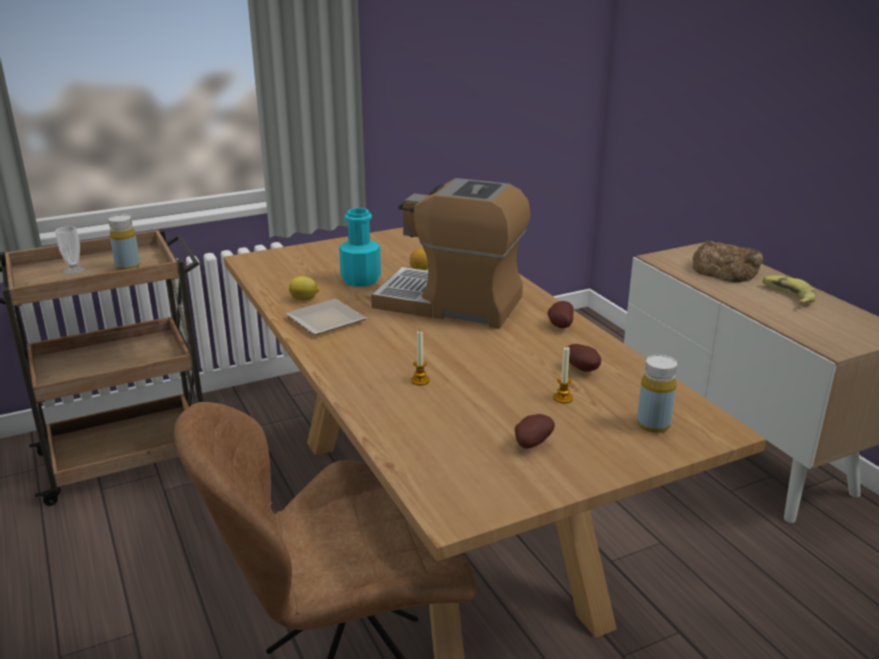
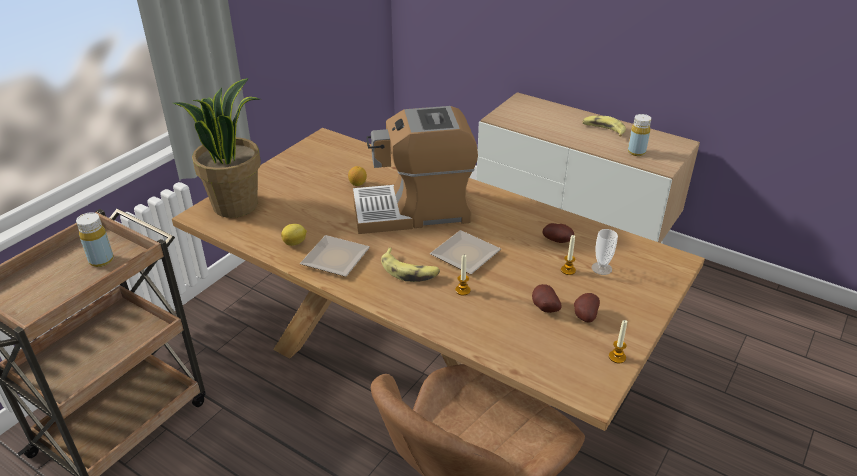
camera: 30 degrees left, 10 degrees up
cup [55,226,85,275] -> cup moved to [592,229,618,275]
turquoise bottle [339,208,381,287] -> none
potato [547,301,574,328] -> potato moved to [532,284,562,313]
yellow bottle [637,355,677,433] -> yellow bottle moved to [628,114,651,156]
bread [692,240,763,282] -> none
none -> potted plant [173,78,261,218]
none -> banana [381,248,440,282]
none -> plate [430,230,501,274]
none -> candle [609,320,627,363]

